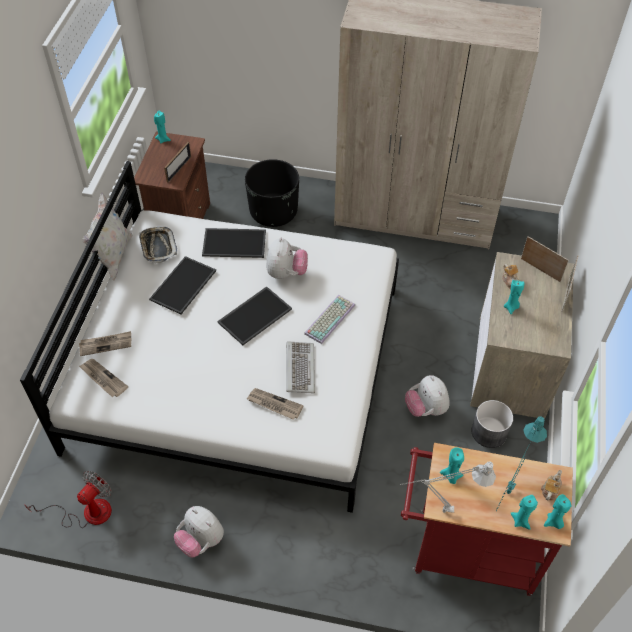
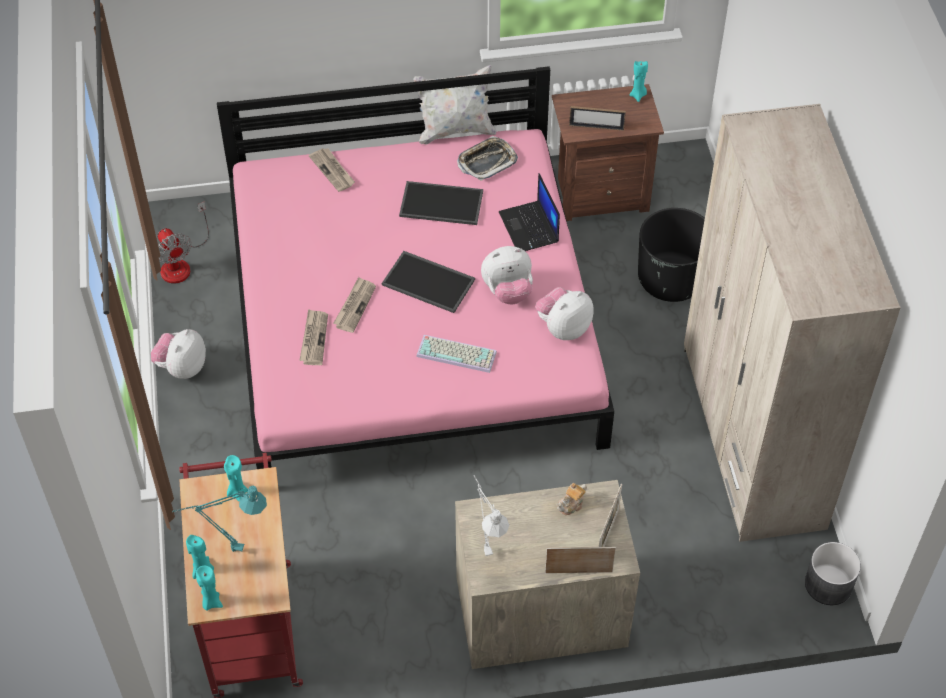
camera: 70 degrees right, 0 degrees up
white bed [20,161,399,513] -> pink bed [217,66,614,469]
fan [24,471,112,528] -> fan turned 45 degrees clockwise [158,202,209,283]
newspaper [79,359,128,397] -> newspaper moved to [333,277,376,333]
tray [202,228,266,258] -> laptop [499,173,560,251]
keyboard [286,341,315,393] -> none
grey table lamp [400,461,496,513] -> grey table lamp moved to [473,475,509,556]
plush toy [405,375,450,417] -> plush toy moved to [535,287,593,340]
grey planter [472,400,513,448] -> grey planter moved to [805,542,861,605]
turquoise candle [504,280,524,314] -> none
teapot [541,470,562,500] -> none

